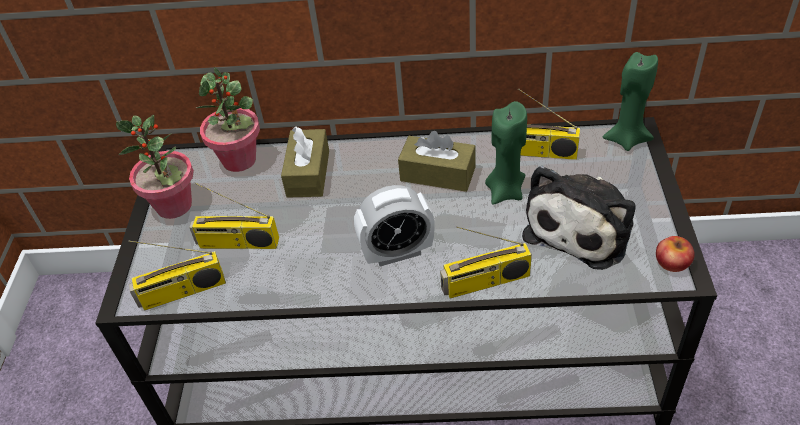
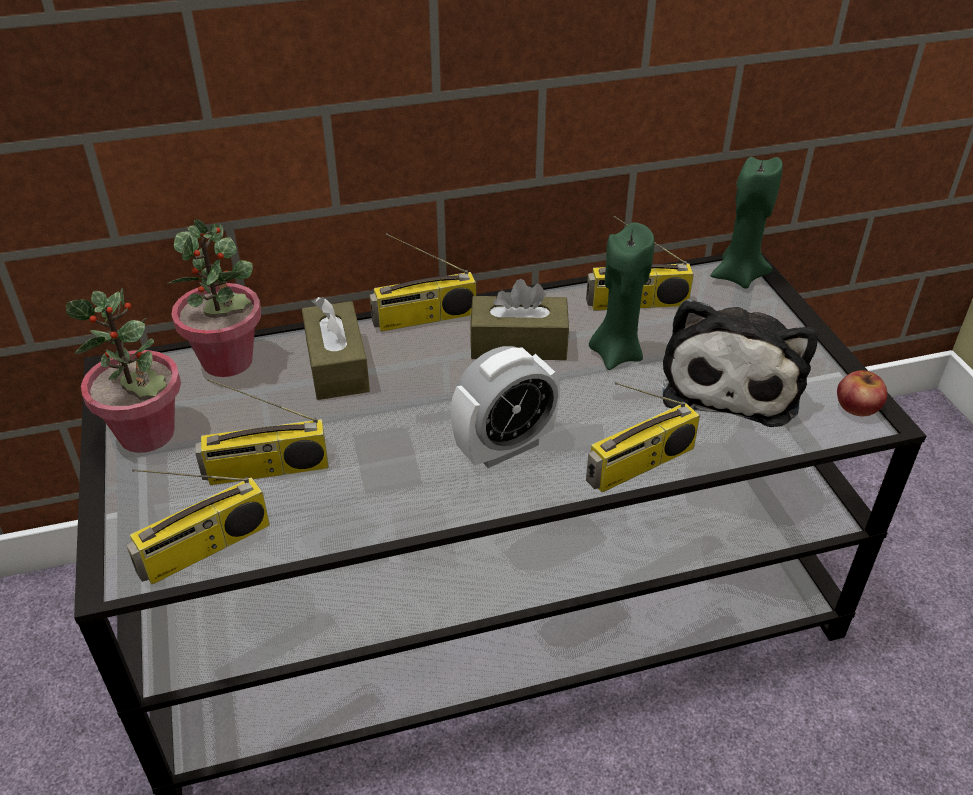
camera: 20 degrees left, 5 degrees down
none -> radio [370,233,476,331]

